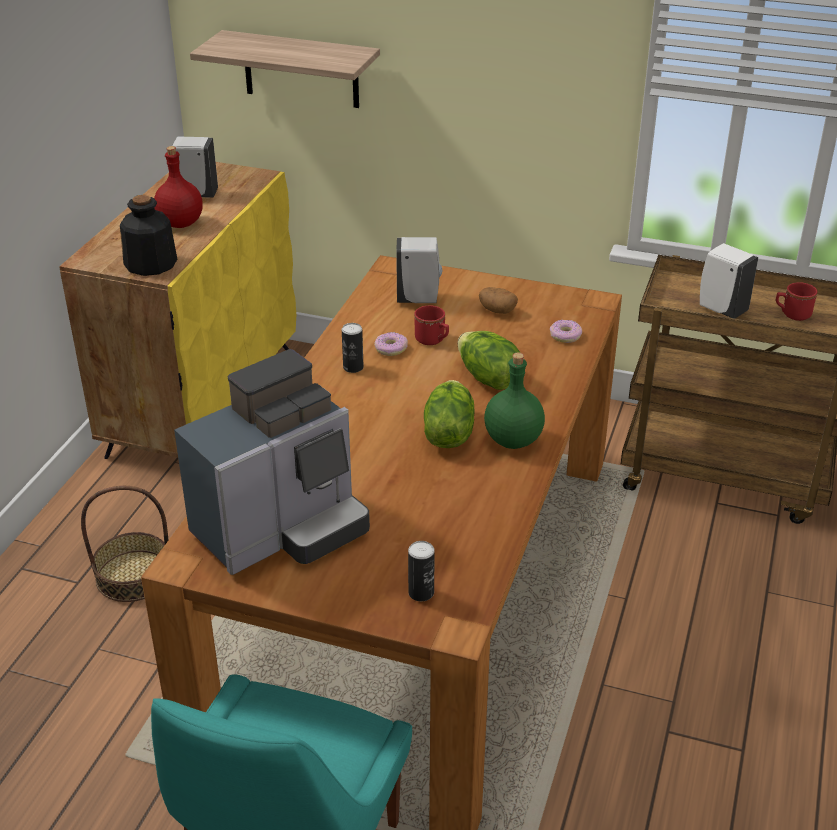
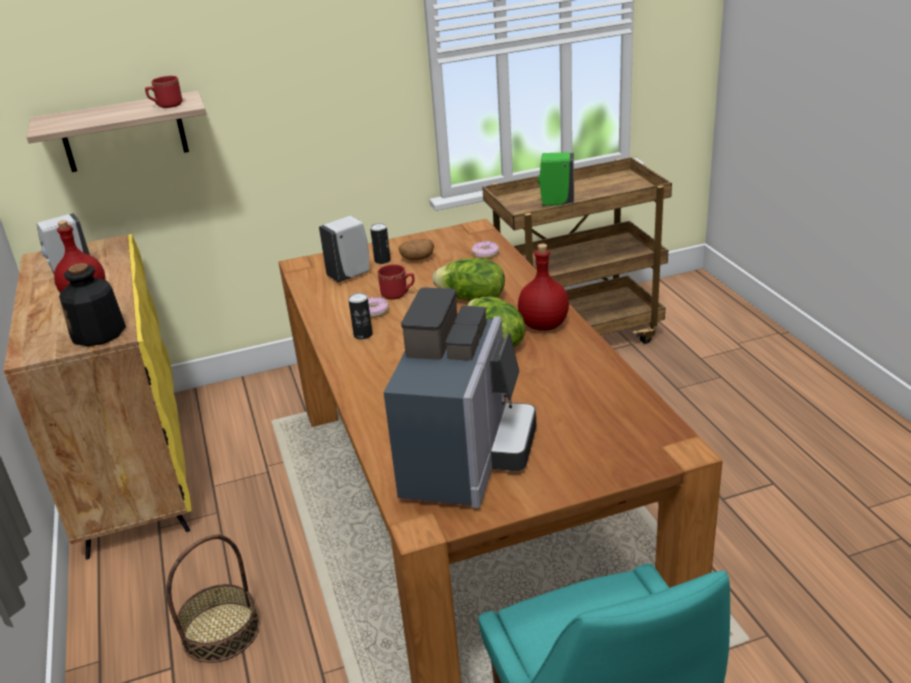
camera: 35 degrees left, 5 degrees down
can [408,541,435,601] -> can moved to [370,223,391,264]
green bottle [484,353,545,449] -> red bottle [518,244,569,331]
white soap dispenser [700,243,758,319] -> green soap dispenser [538,152,574,206]
red mug [776,282,817,321] -> red mug moved to [145,76,183,108]

